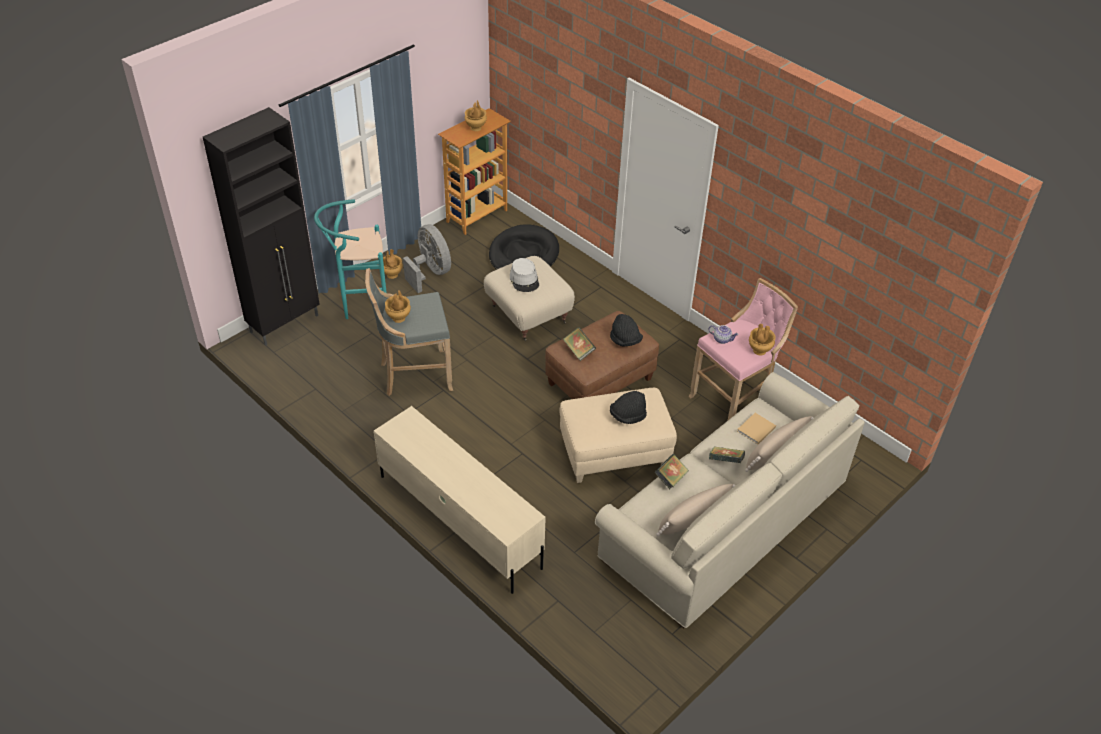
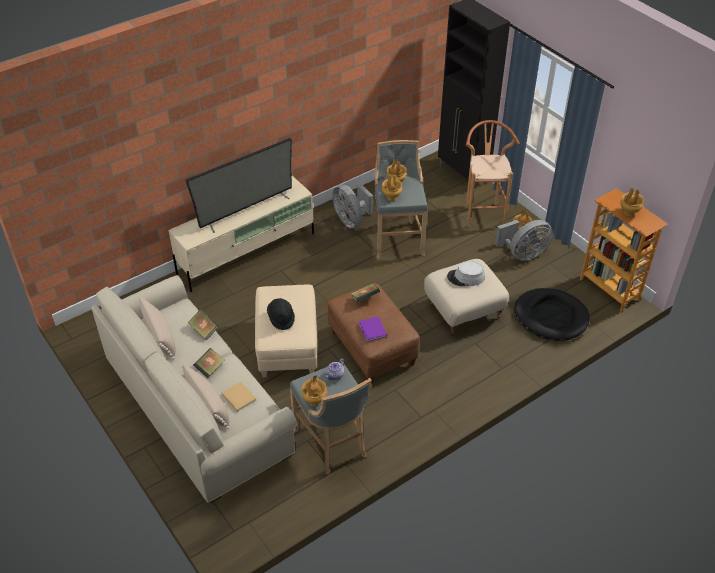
camera: 100 degrees right, 0 degrees up
turquoise stool [314,199,387,319] -> brown stool [466,120,520,228]
black hat [610,314,643,347] -> purple book [358,316,387,342]
pink stool [689,278,798,421] -> grey stool [290,361,372,474]
none -> television [186,138,292,233]
none -> grey fan [332,184,373,228]
none -> brown vase [382,175,402,201]

